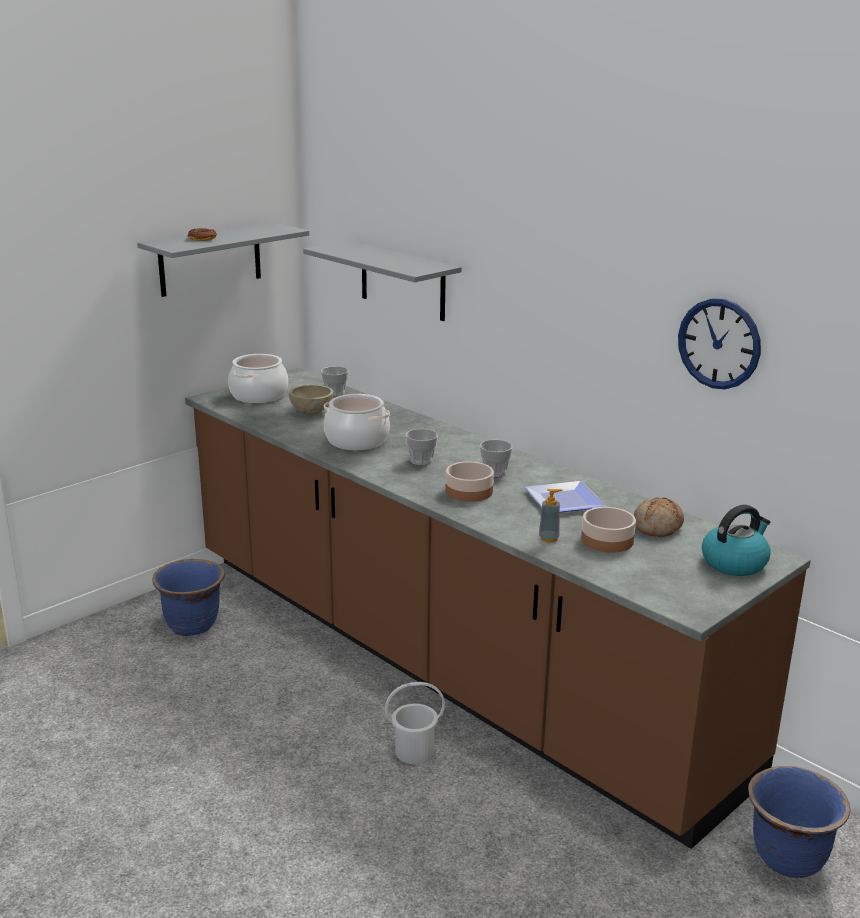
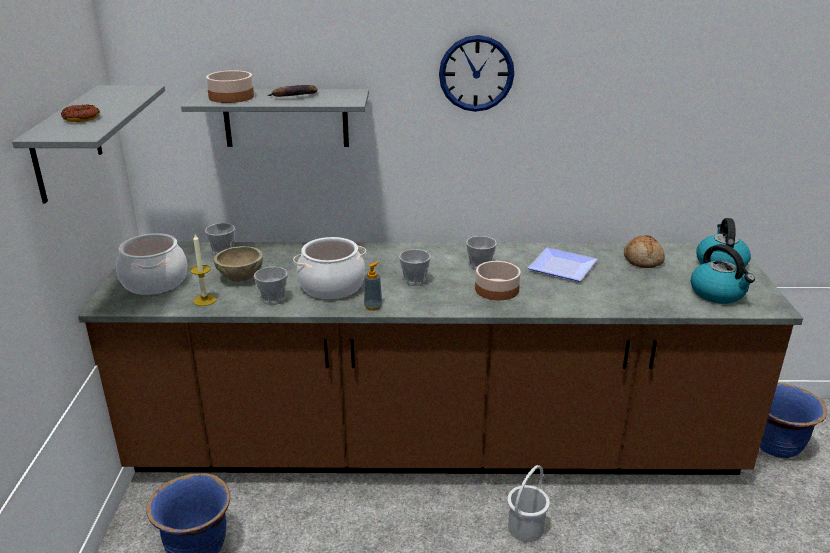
camera: 45 degrees left, 5 degrees up
soap dispenser [539,489,563,542] -> soap dispenser moved to [364,261,382,311]
bowl [581,507,636,553] -> bowl moved to [206,70,254,103]
wall clock [678,298,761,390] -> wall clock moved to [439,35,514,112]
none -> candle [190,234,217,306]
none -> cup [254,267,287,305]
none -> banana [268,85,318,97]
none -> kettle [691,244,755,304]

